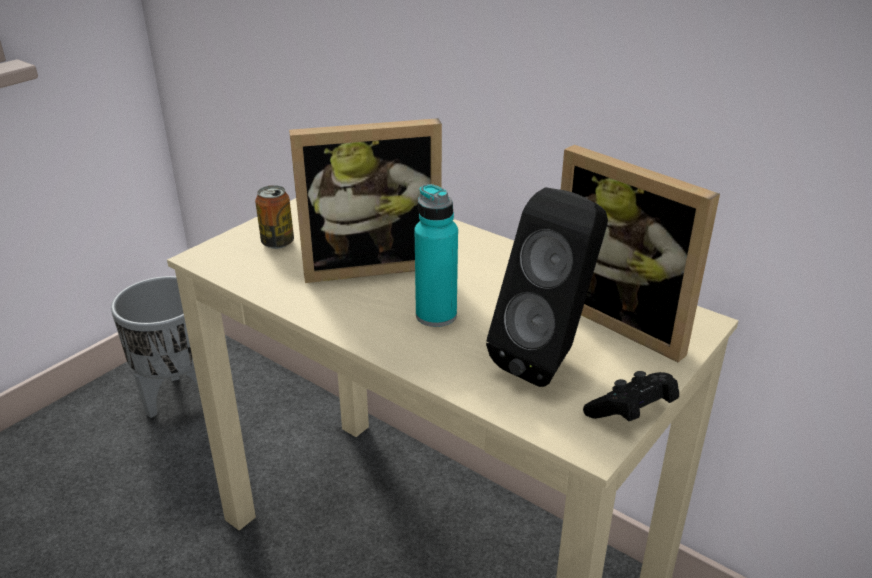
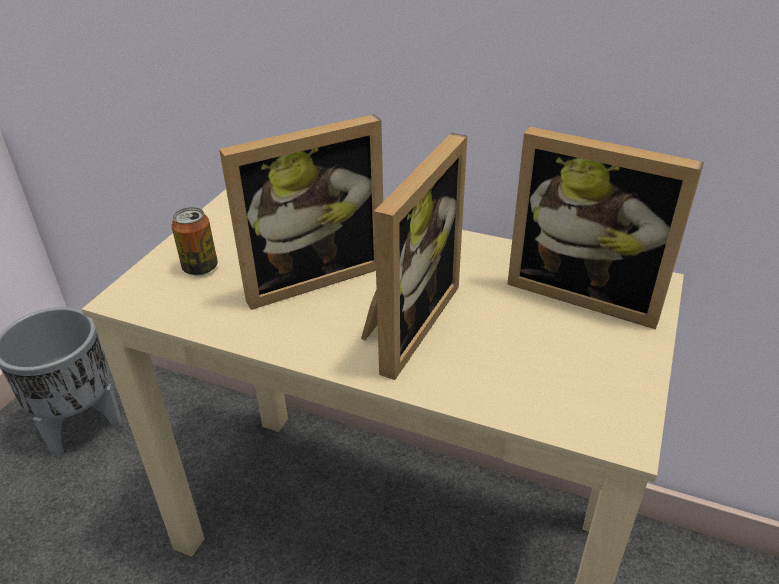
camera: 15 degrees left, 5 degrees up
turquoise bottle [415,184,458,327] -> picture frame [361,133,467,380]
black speaker [486,187,608,387] -> none
black game controller [583,371,679,421] -> none

